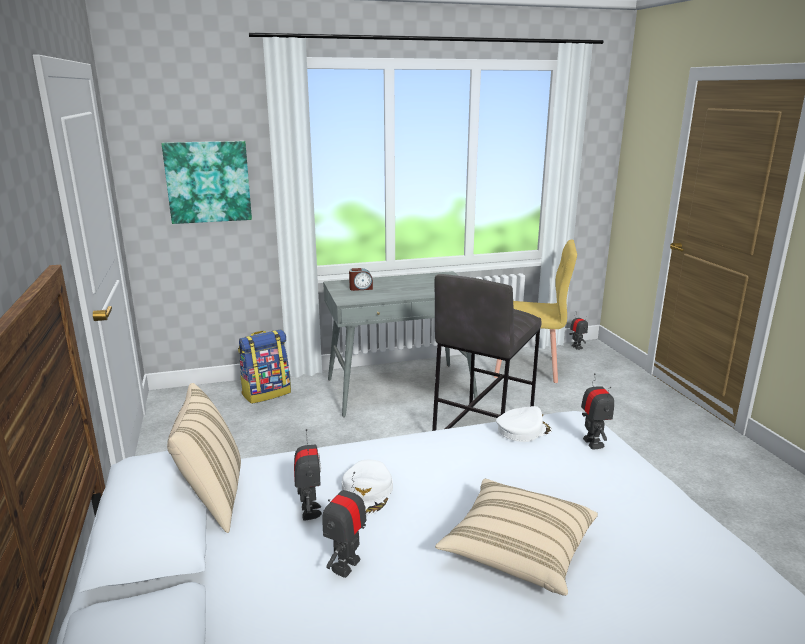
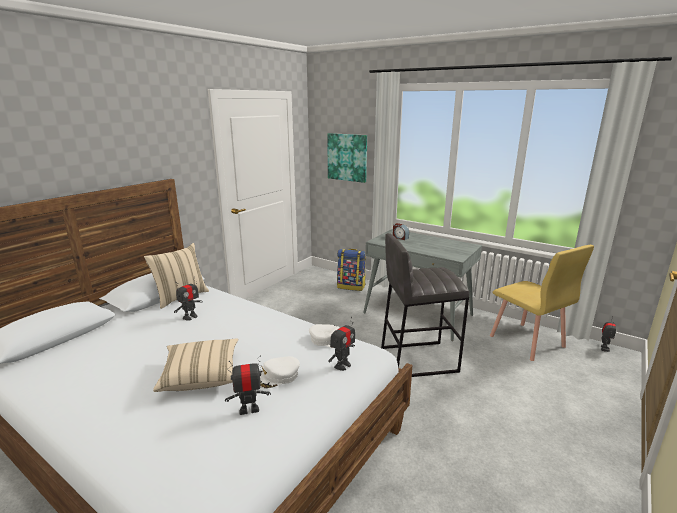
camera: 50 degrees right, 0 degrees up
toy robot [322,472,367,578] -> toy robot moved to [225,355,271,415]
white cap [342,460,393,515] -> white cap moved to [260,356,300,389]

